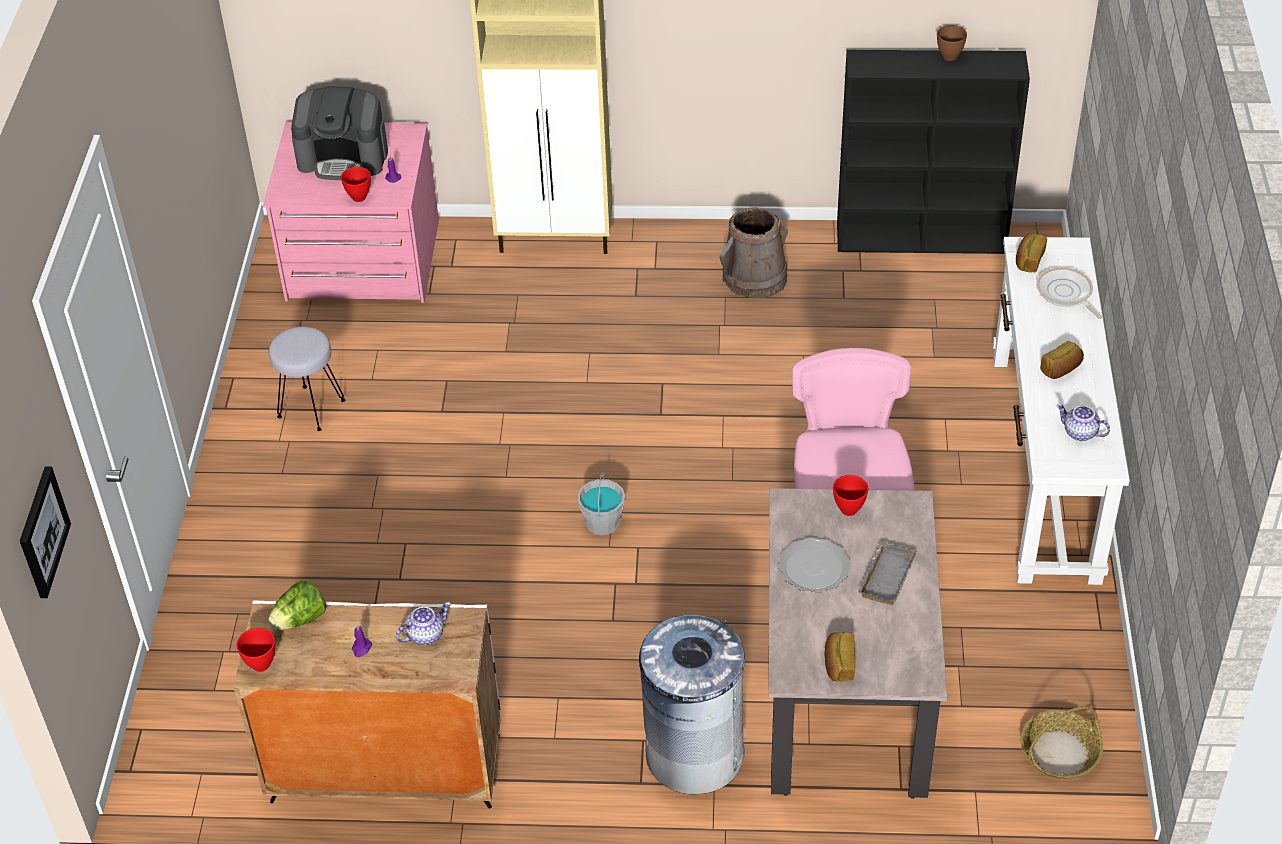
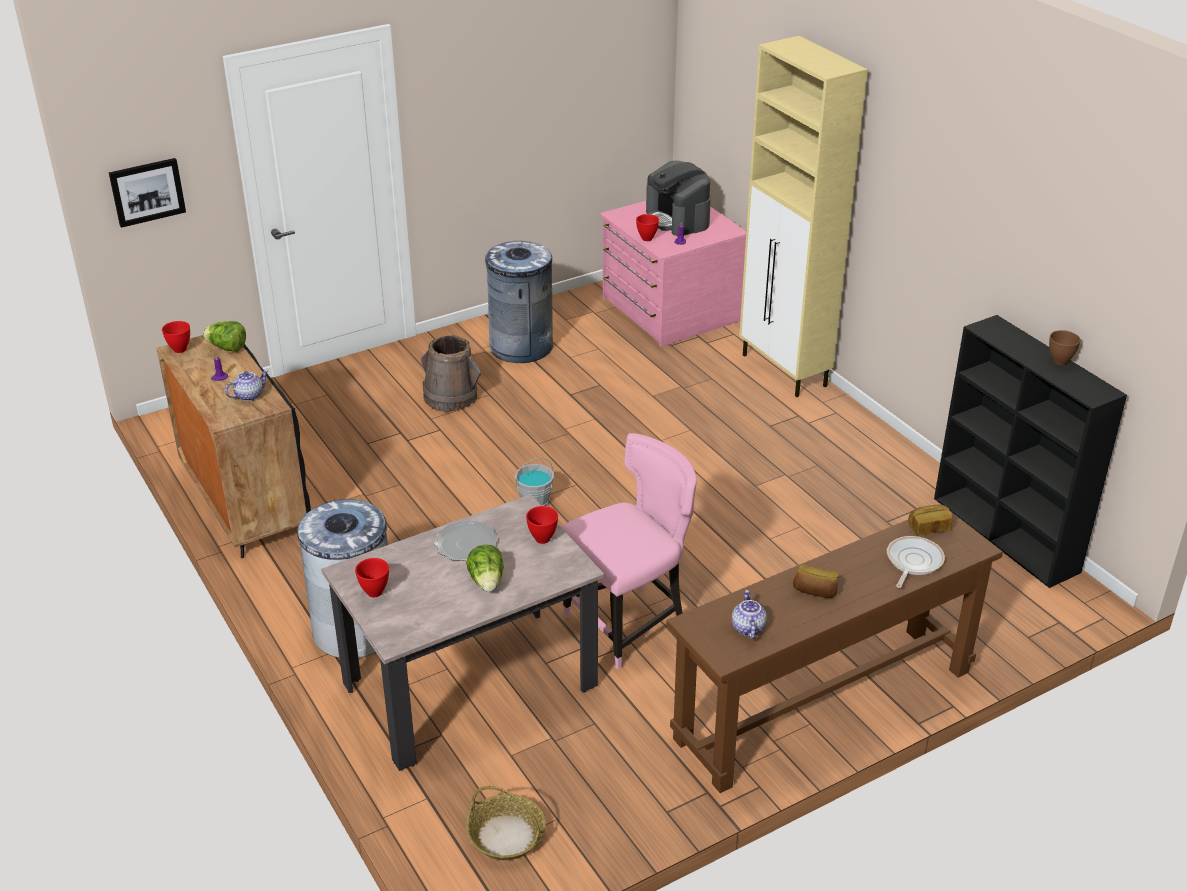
camera: 55 degrees right, 10 degrees down
white cabinet [234,600,501,809] -> black cabinet [156,335,311,558]
grey stool [269,327,345,431] -> grey trash can [484,241,553,363]
teapot [396,602,451,645] -> teapot turned 60 degrees counterclockwise [225,370,268,401]
brown bucket [720,207,788,298] -> brown bucket moved to [421,335,481,412]
bread [825,632,855,682] -> red bowl [355,558,389,597]
grey tray [858,541,917,605] -> lettuce [466,544,504,592]
white console table [993,237,1130,585] -> brown console table [666,513,1003,793]

